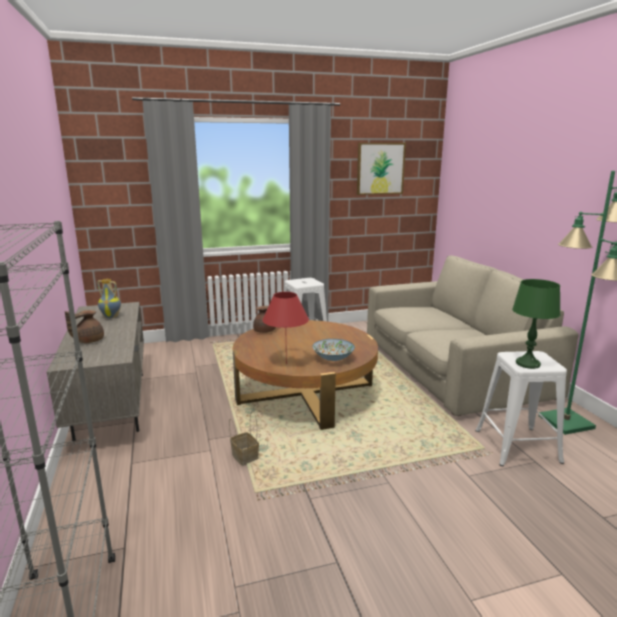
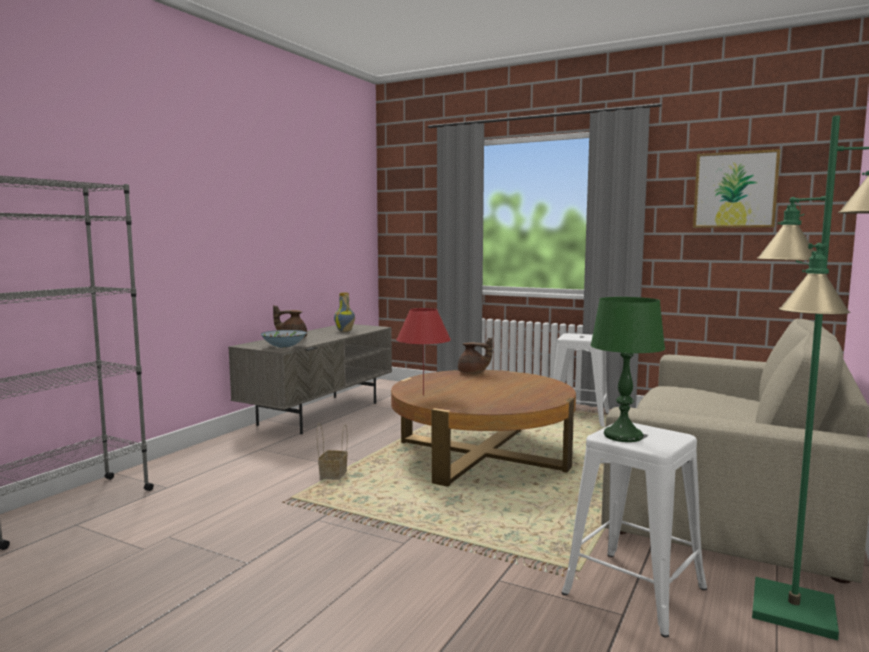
camera: 45 degrees right, 10 degrees down
bowl [312,339,355,361] -> bowl moved to [261,330,307,348]

